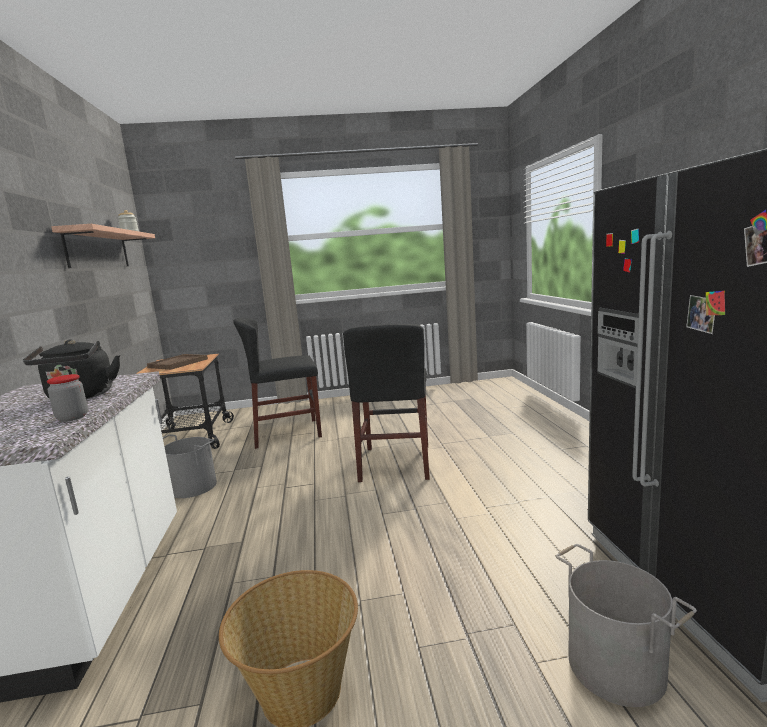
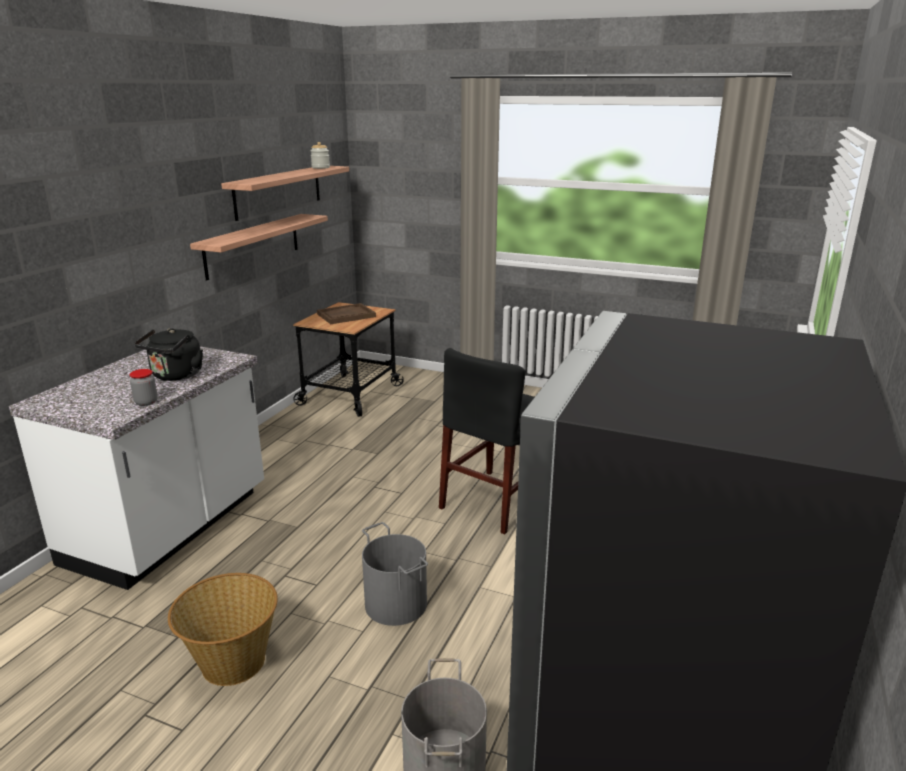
camera: 30 degrees right, 10 degrees up
grey bucket [163,434,217,498] -> grey bucket moved to [362,522,428,626]
black chair [233,318,322,449] -> none
none -> shelf [190,214,328,280]

